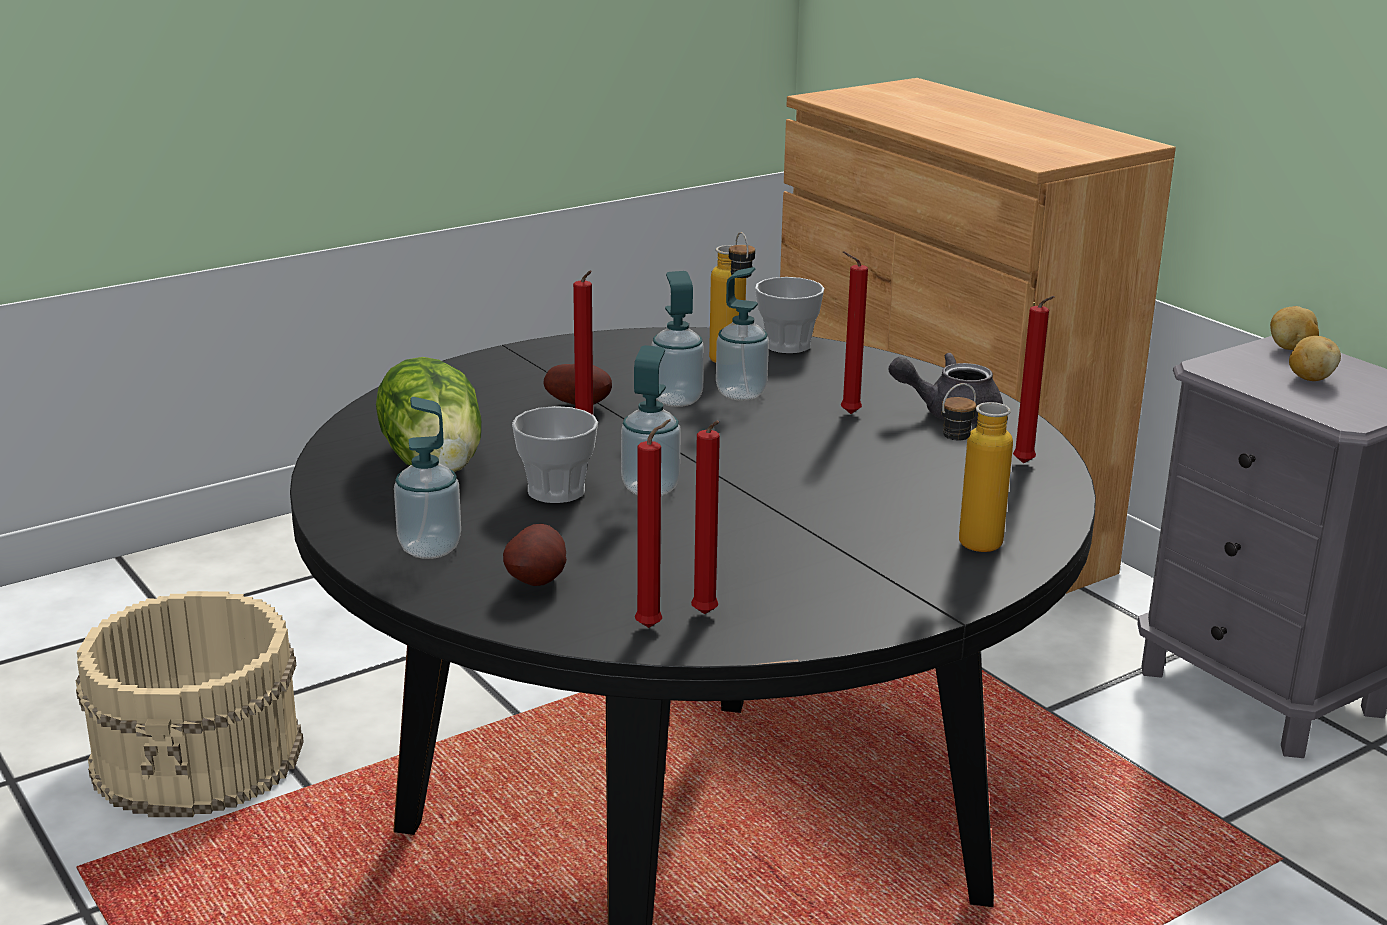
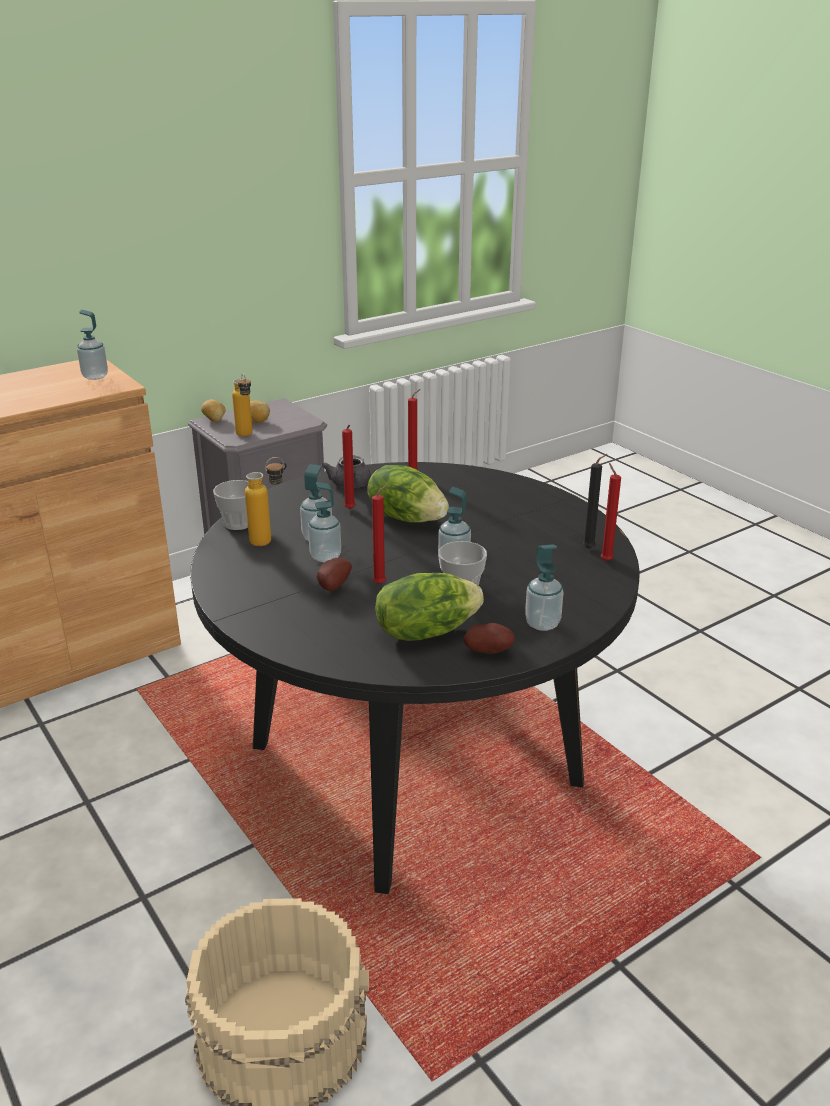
camera: 90 degrees left, 5 degrees up
potato [503,524,567,586] -> potato moved to [464,623,515,653]
red candle [691,421,720,614] -> black candle [583,454,607,549]
bottle [942,383,1013,552] -> bottle moved to [232,373,253,436]
none -> soap dispenser [77,310,108,380]
none -> lettuce [367,465,449,523]

